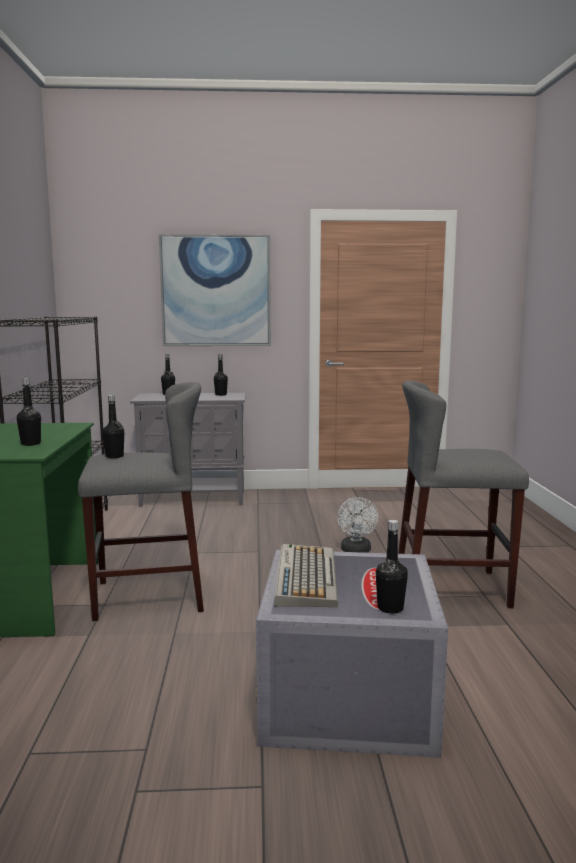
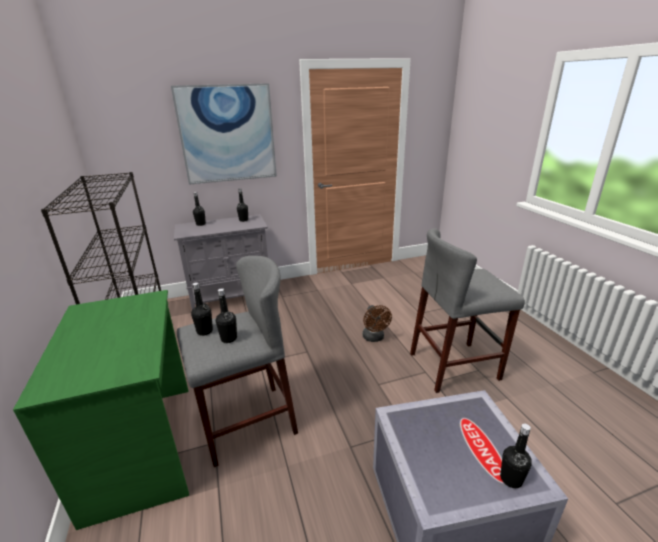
camera: 15 degrees left, 15 degrees up
black bottle [17,378,41,446] -> black bottle moved to [216,288,237,343]
keyboard [274,544,338,607] -> none
white fan [337,497,378,553] -> brown fan [363,305,392,342]

